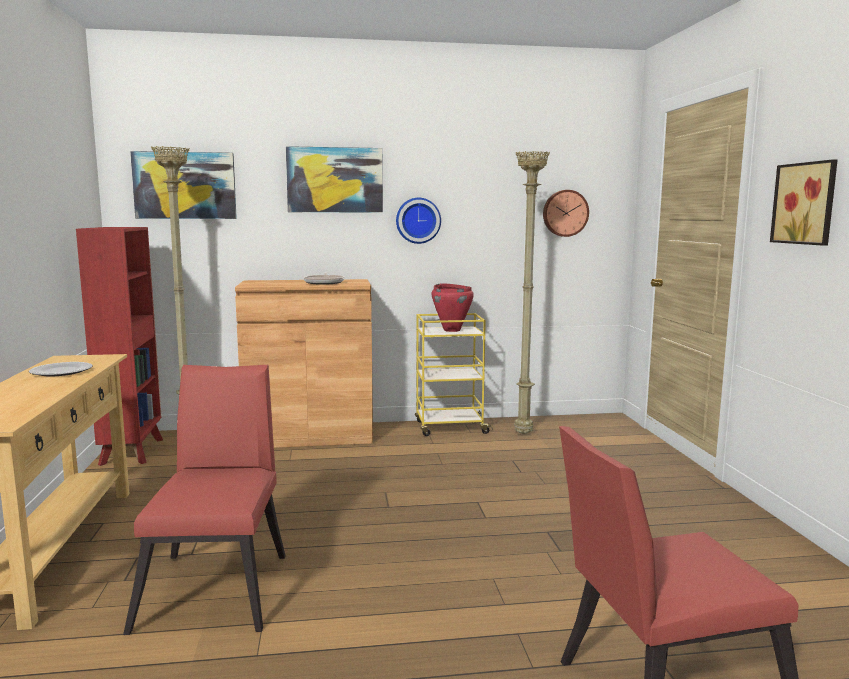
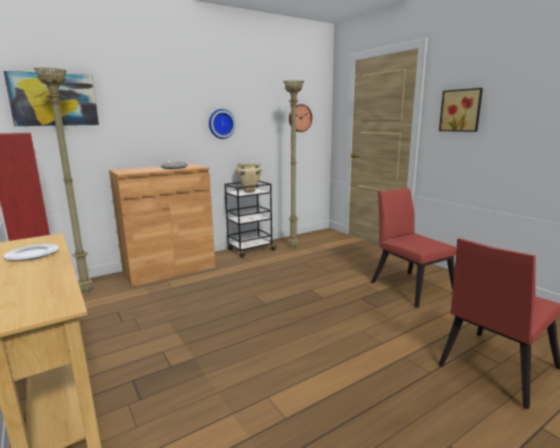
camera: 25 degrees left, 5 degrees up
red chair [123,365,286,635] -> red chair moved to [371,188,456,308]
picture [286,146,383,213] -> none
yellow cart [415,313,493,436] -> black cart [225,181,277,258]
red cooking pot [432,284,474,332] -> beige cooking pot [236,163,262,193]

